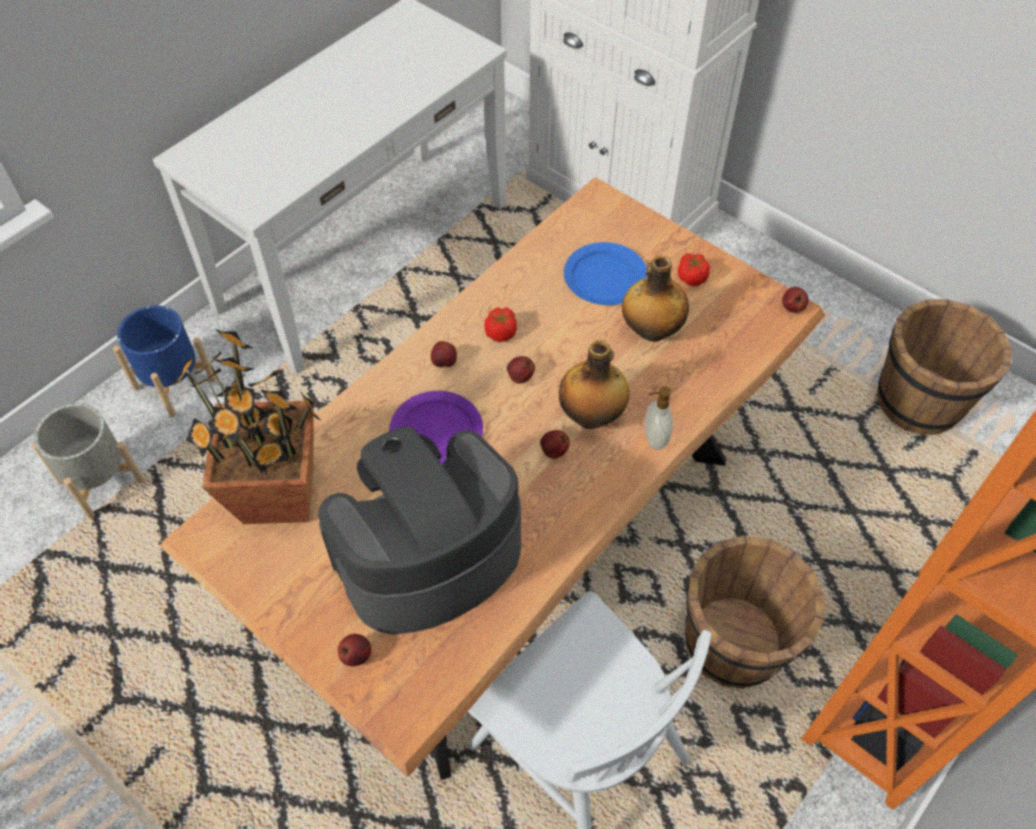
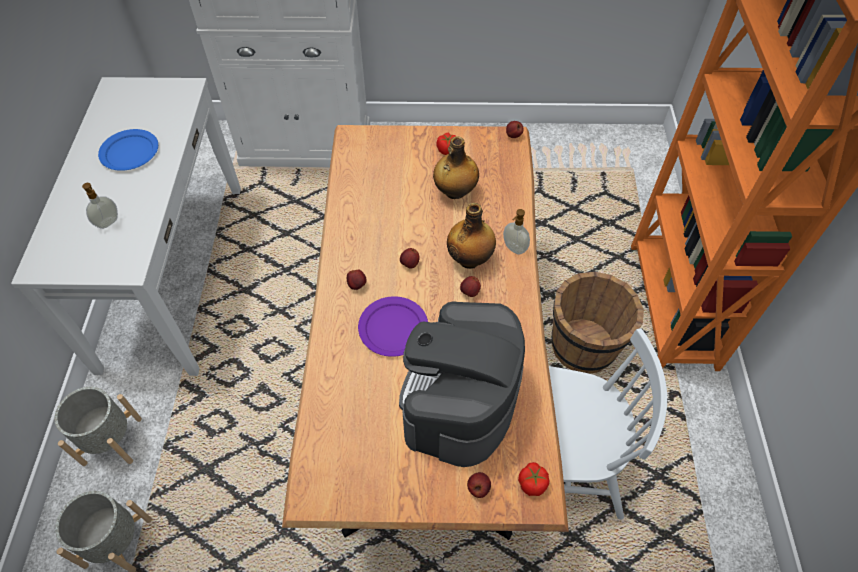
camera: 40 degrees left, 0 degrees up
blue planter [113,305,216,417] -> grey planter [55,387,142,466]
potted plant [171,329,321,524] -> none
tomato [485,307,517,342] -> tomato moved to [518,462,549,496]
blue plate [564,242,648,305] -> blue plate moved to [98,129,158,171]
brown bucket [877,299,1012,435] -> none
none -> soap dispenser [82,183,118,229]

